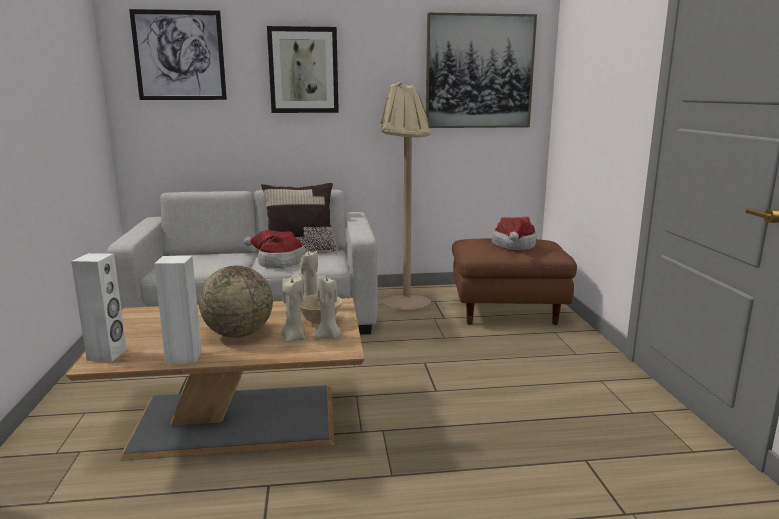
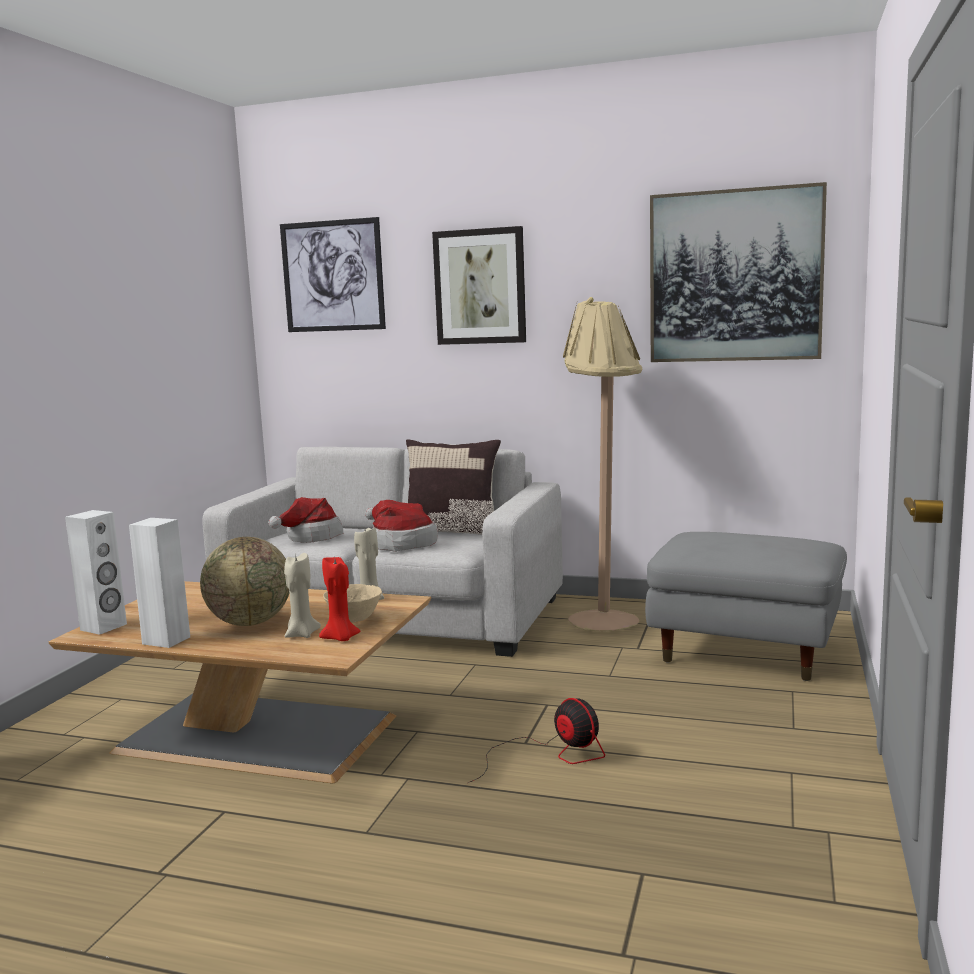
camera: 25 degrees right, 5 degrees down
beige candle [314,275,340,339] -> red candle [319,557,360,641]
brown ottoman [452,239,577,325] -> grey ottoman [645,532,847,681]
hat [492,217,536,250] -> hat moved to [268,497,343,543]
none -> fan [468,698,605,783]

